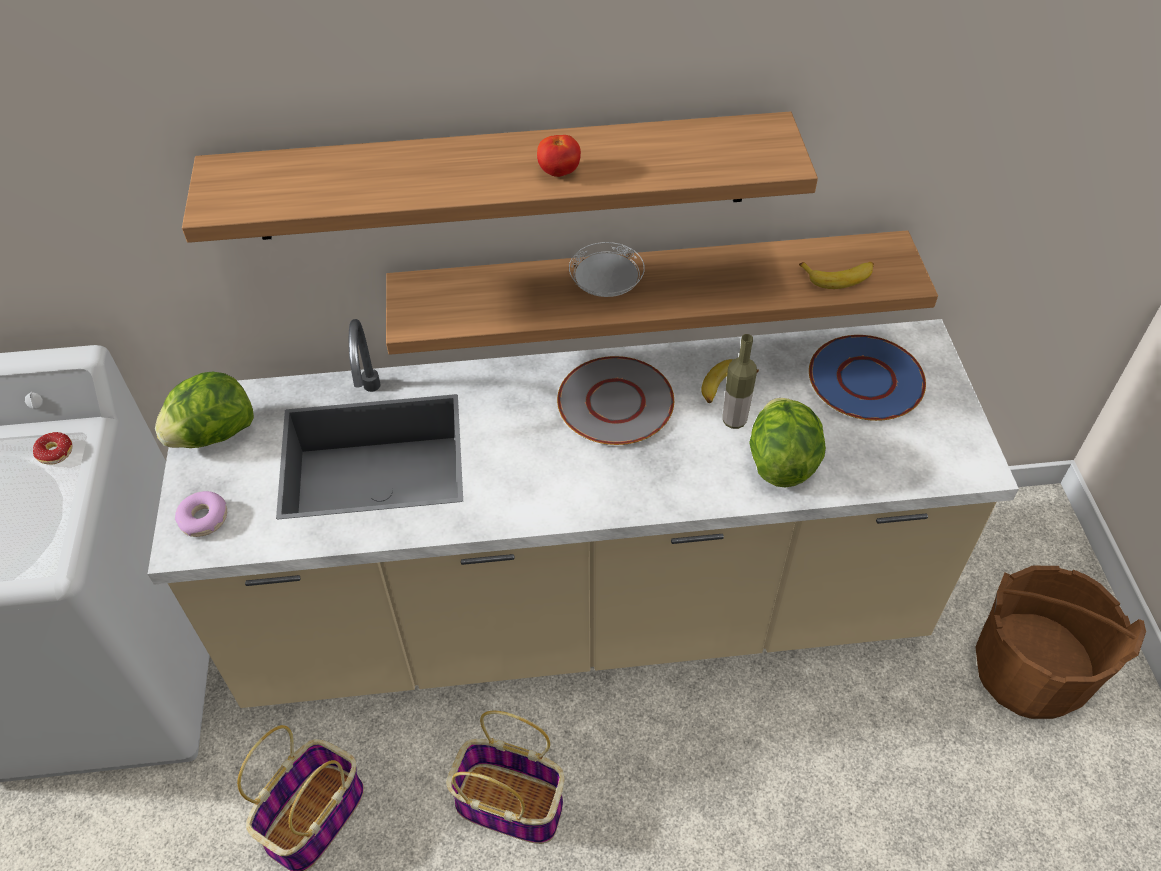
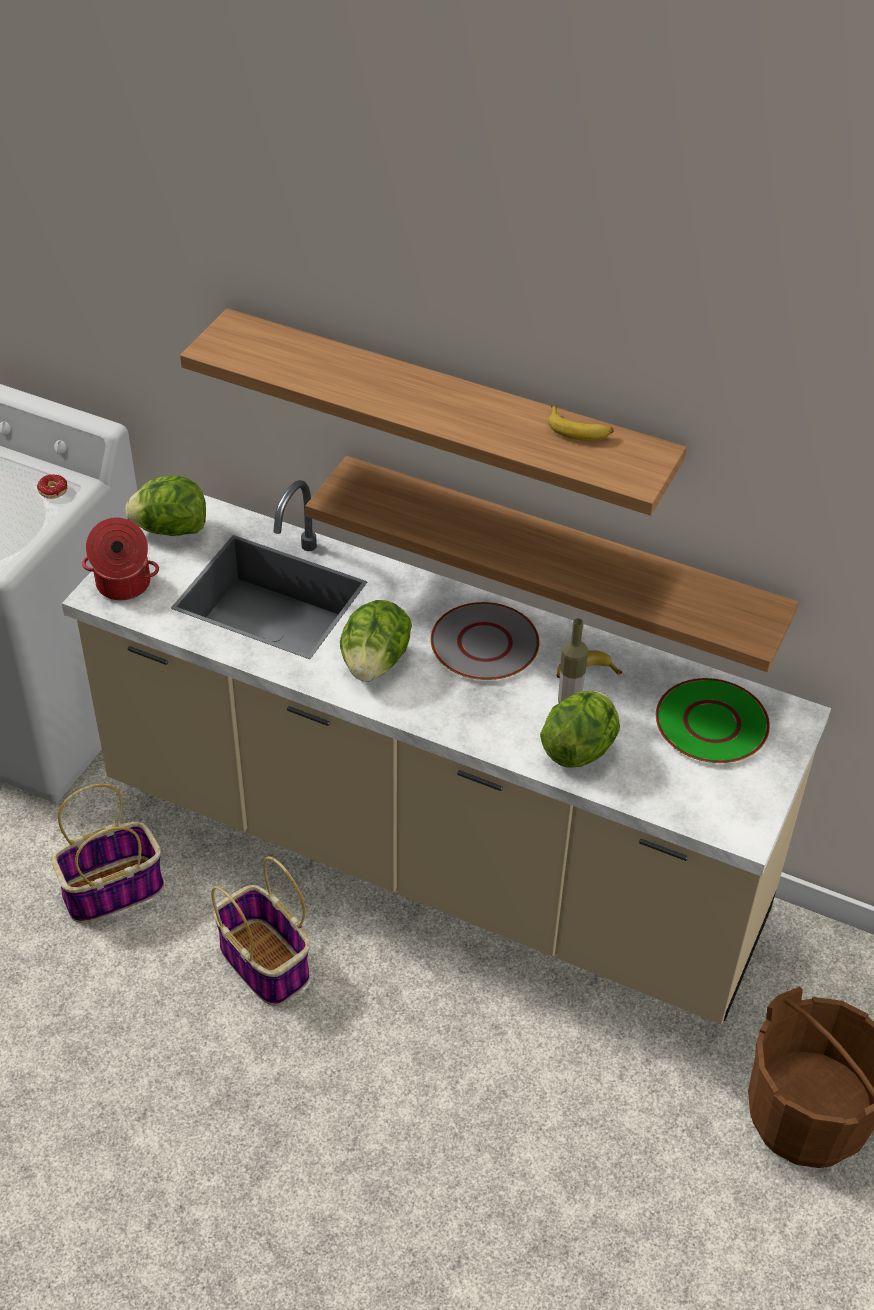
camera: 30 degrees right, 5 degrees down
donut [175,491,227,537] -> cooking pot [82,518,159,600]
tomato [537,135,581,177] -> none
white plate [569,242,645,297] -> none
banana [799,262,874,289] -> banana moved to [548,405,614,441]
blue plate [809,335,926,421] -> green plate [656,678,770,763]
none -> lettuce [340,600,412,682]

